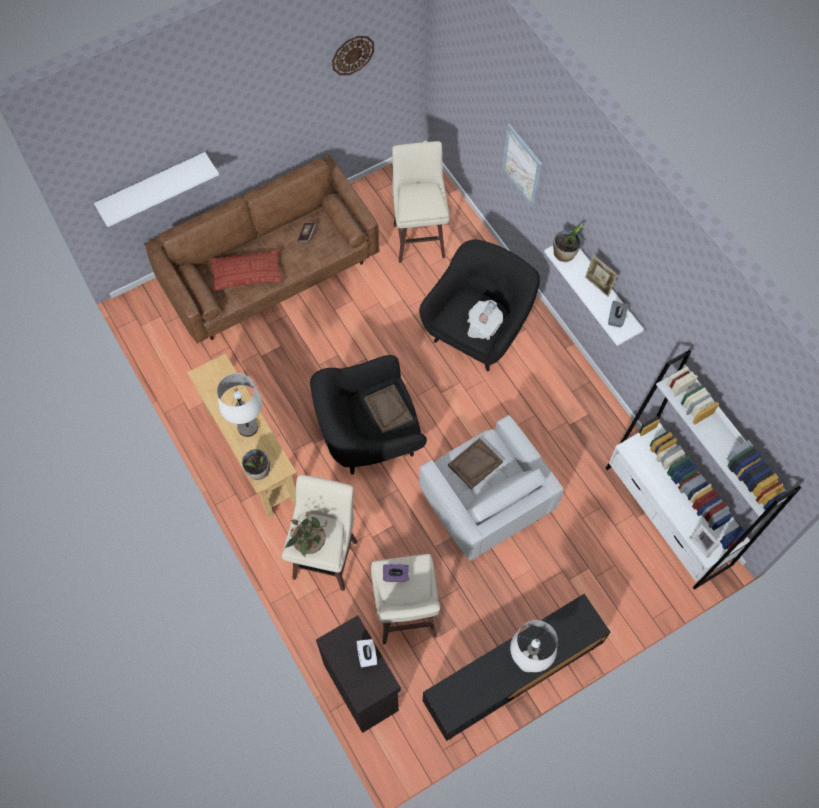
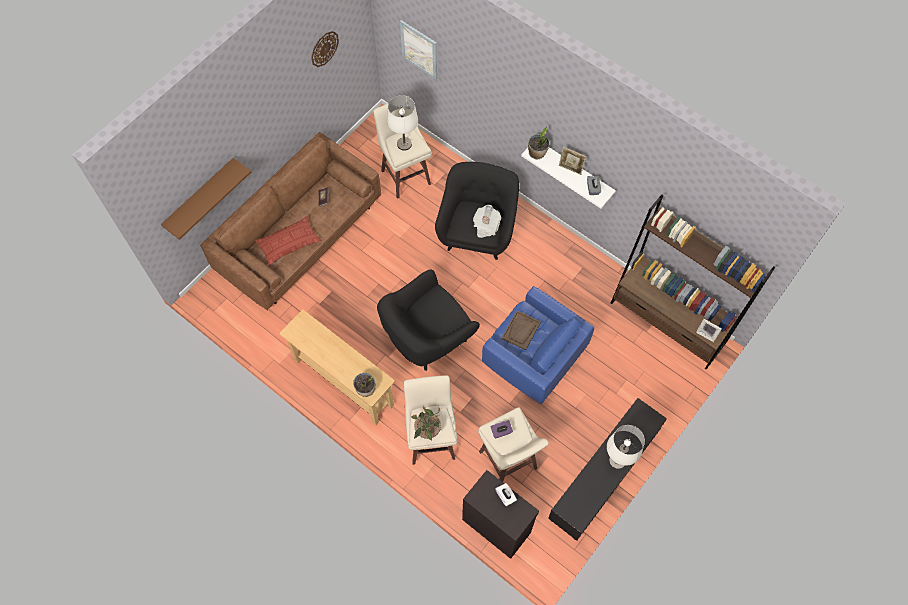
camera: 20 degrees left, 0 degrees up
white shelf [94,152,219,227] -> brown shelf [161,158,252,240]
white table lamp [217,373,262,437] -> white table lamp moved to [387,95,418,151]
brown tray [364,384,413,434] -> none
white armchair [419,415,564,561] -> blue armchair [482,286,594,404]
picture [502,123,542,208] -> picture moved to [400,20,437,79]
white bookcase [606,350,801,590] -> brown bookcase [611,194,775,370]

